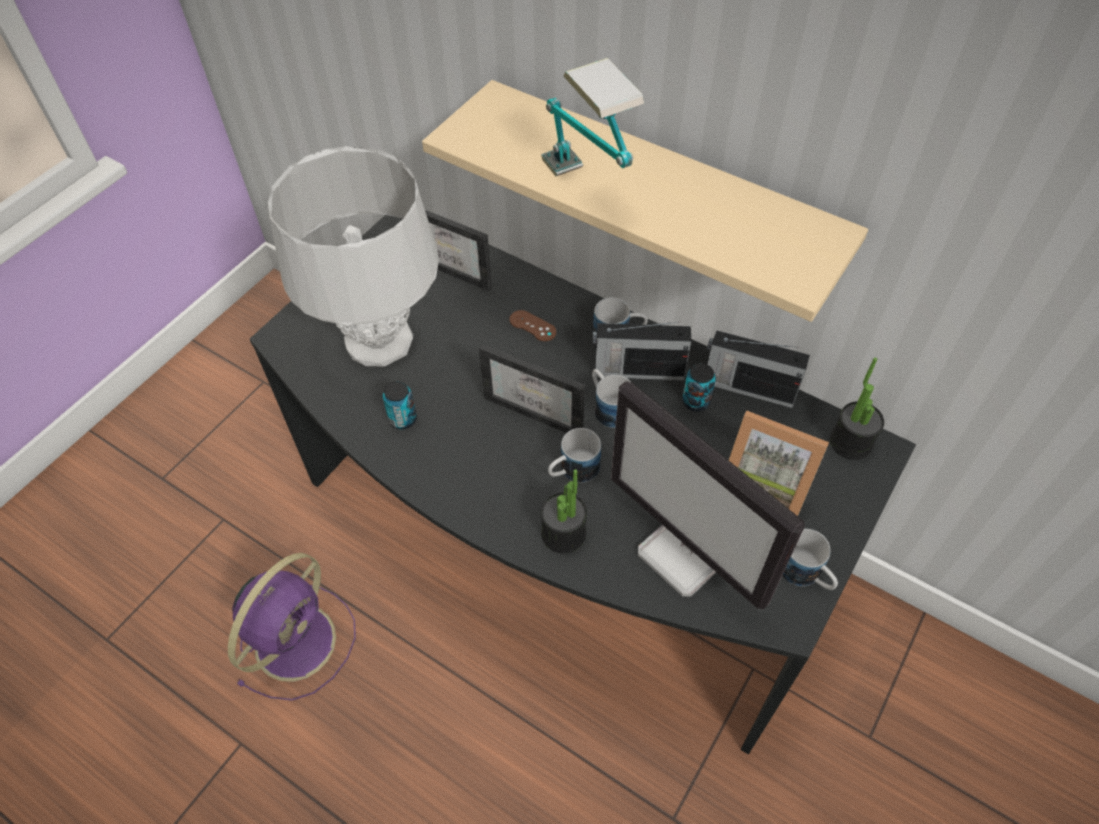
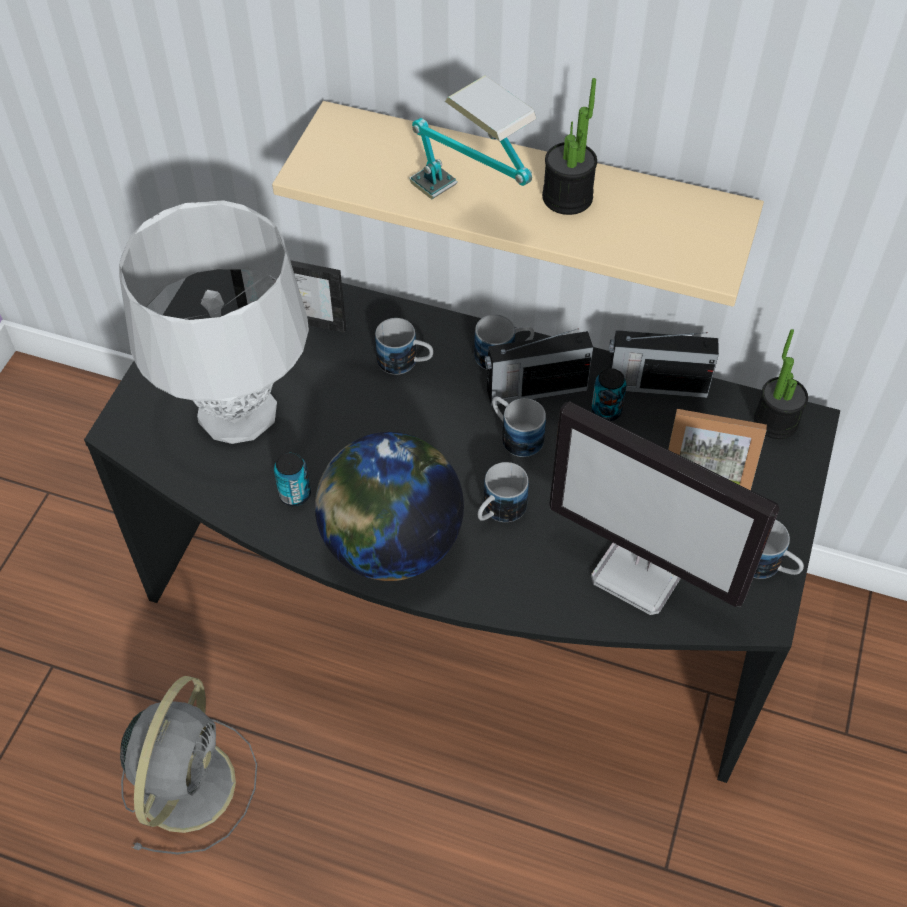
camera: 15 degrees left, 0 degrees up
purple fan [228,553,356,700] -> grey fan [120,676,257,854]
picture frame [479,344,585,433] -> none
brown game controller [510,310,556,341] -> mug [375,318,433,375]
potted plant [541,469,587,553] -> potted plant moved to [542,78,597,215]
none -> globe [315,432,464,581]

